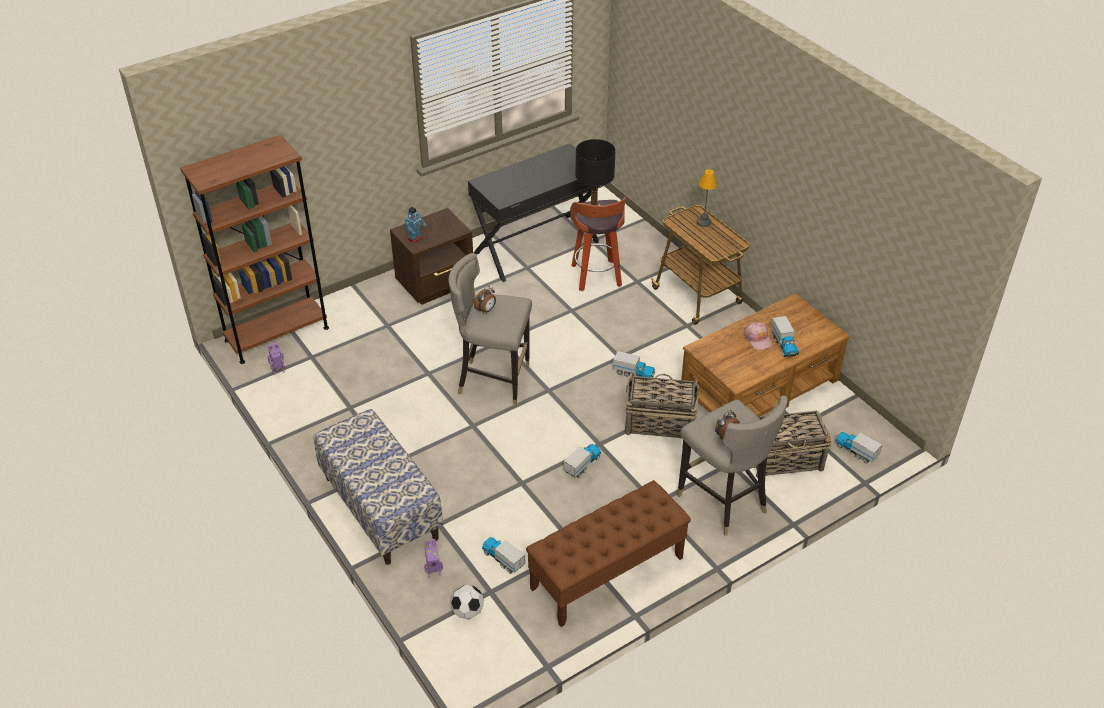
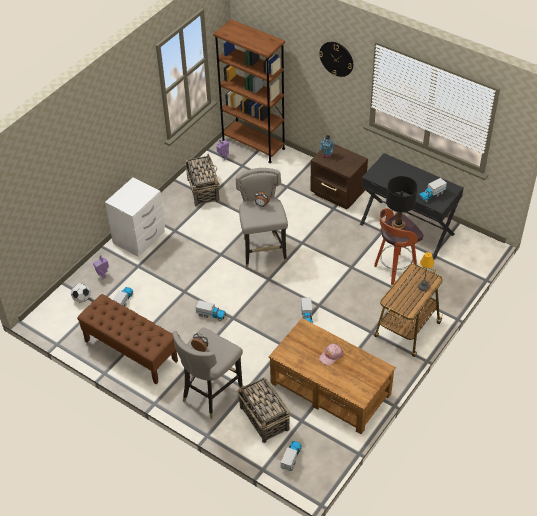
camera: 70 degrees right, 5 degrees up
bench [314,409,443,565] -> white nightstand [105,178,165,257]
basket [625,372,699,438] -> basket moved to [185,154,220,206]
toy truck [771,316,799,357] -> toy truck moved to [418,178,447,203]
none -> wall clock [319,41,353,77]

